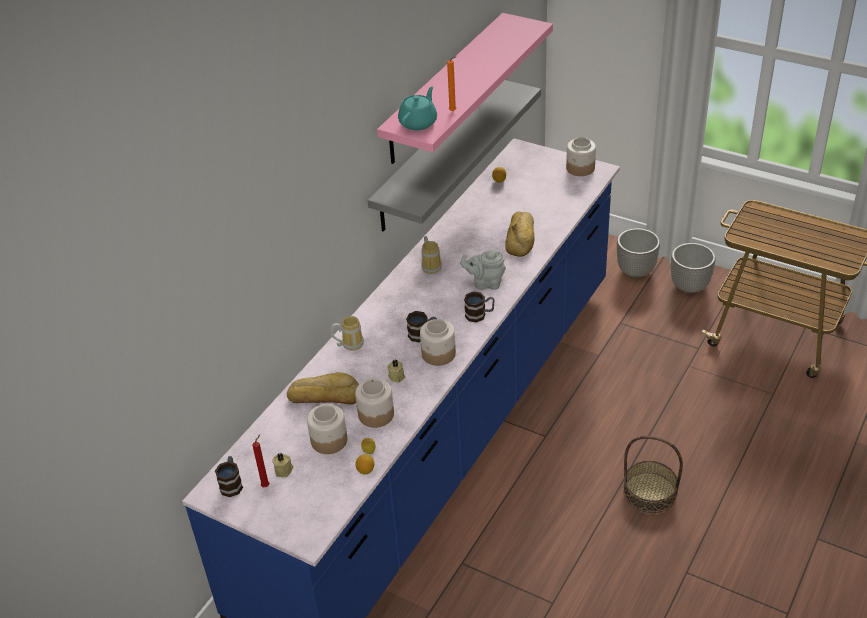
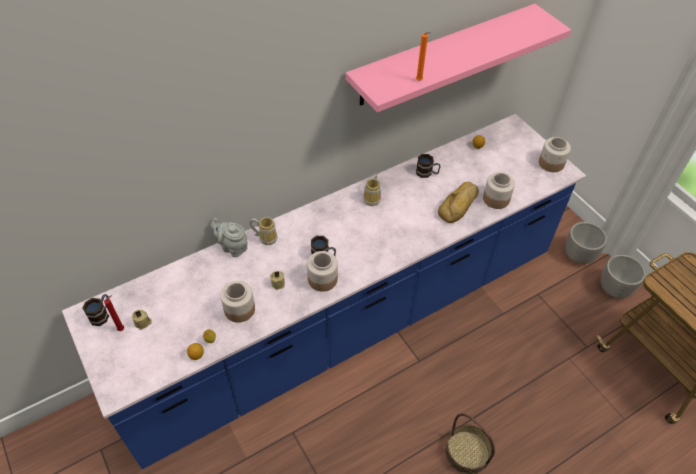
camera: 25 degrees right, 10 degrees up
bread [287,372,359,404] -> none
jar [307,404,347,454] -> jar moved to [483,172,515,209]
grey shelf [368,80,541,231] -> none
turquoise teapot [398,86,437,130] -> none
grey teapot [460,250,506,290] -> grey teapot moved to [211,218,248,257]
mug [464,292,495,323] -> mug moved to [416,154,441,178]

